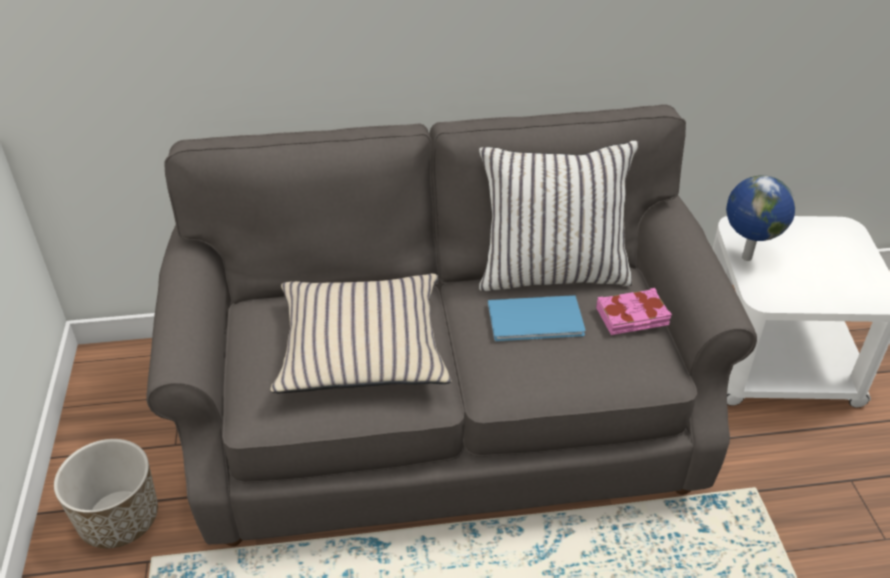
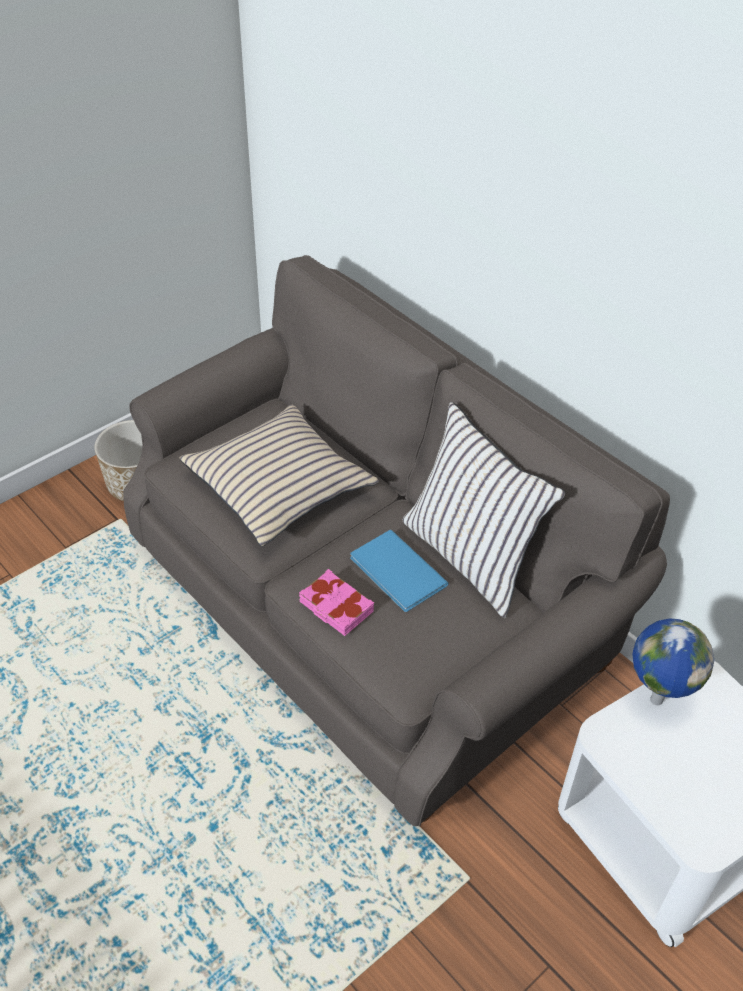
camera: 55 degrees right, 5 degrees up
pink book [596,288,672,335] -> pink book moved to [299,569,374,636]

